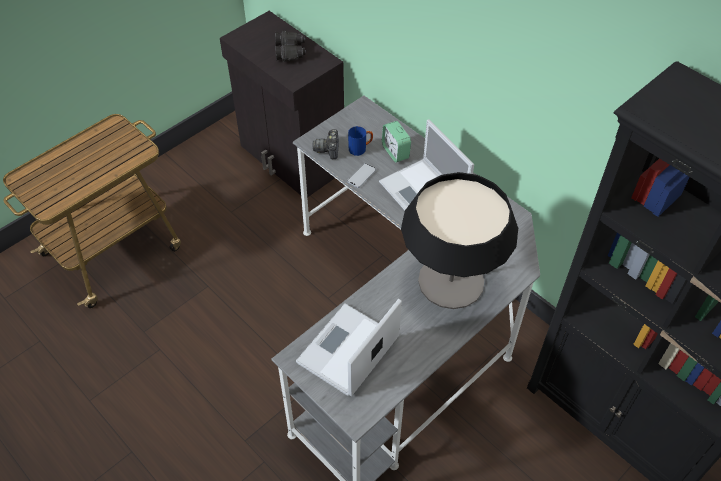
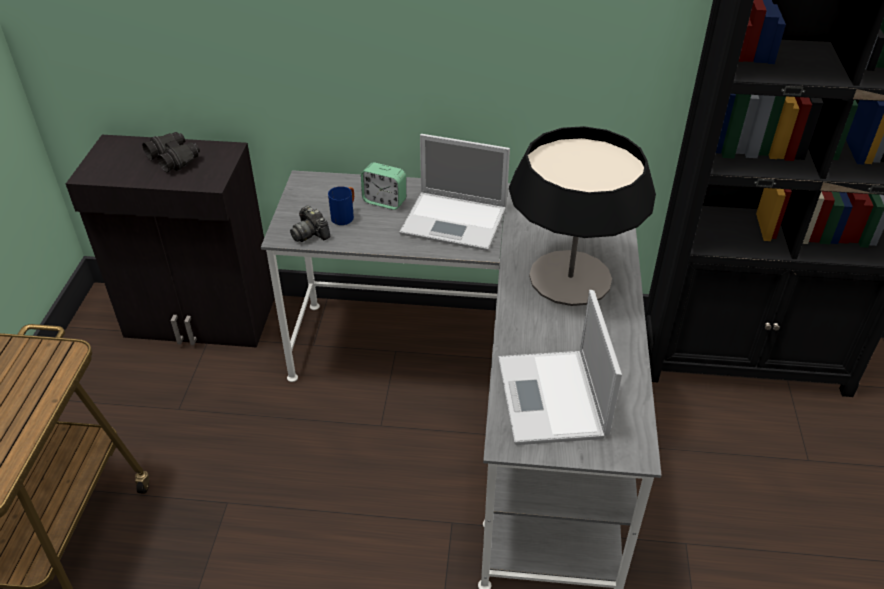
camera: 40 degrees left, 10 degrees down
phone [347,163,376,188] -> none

